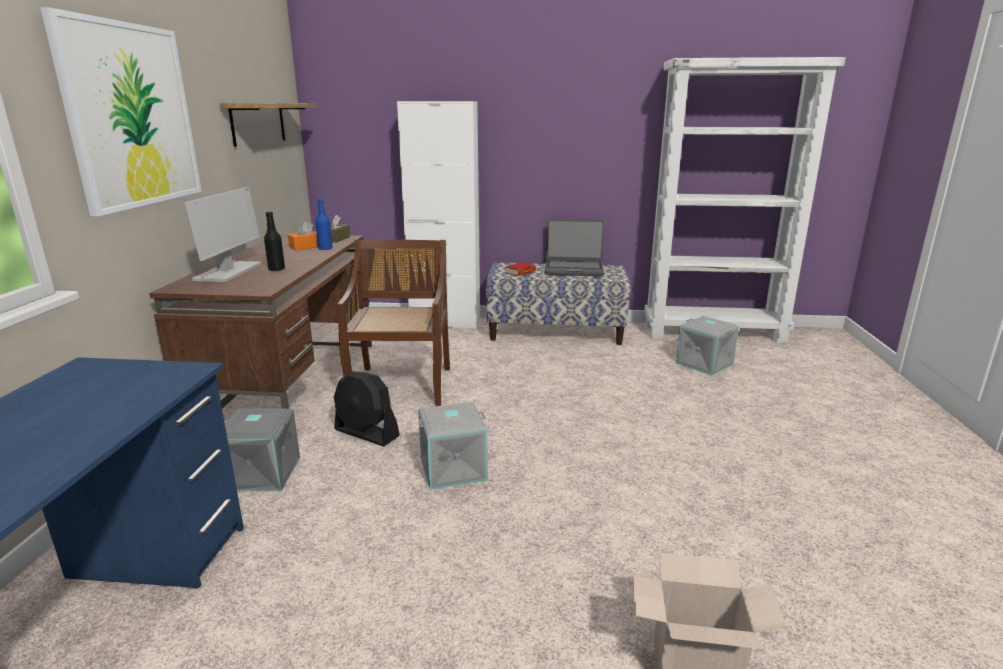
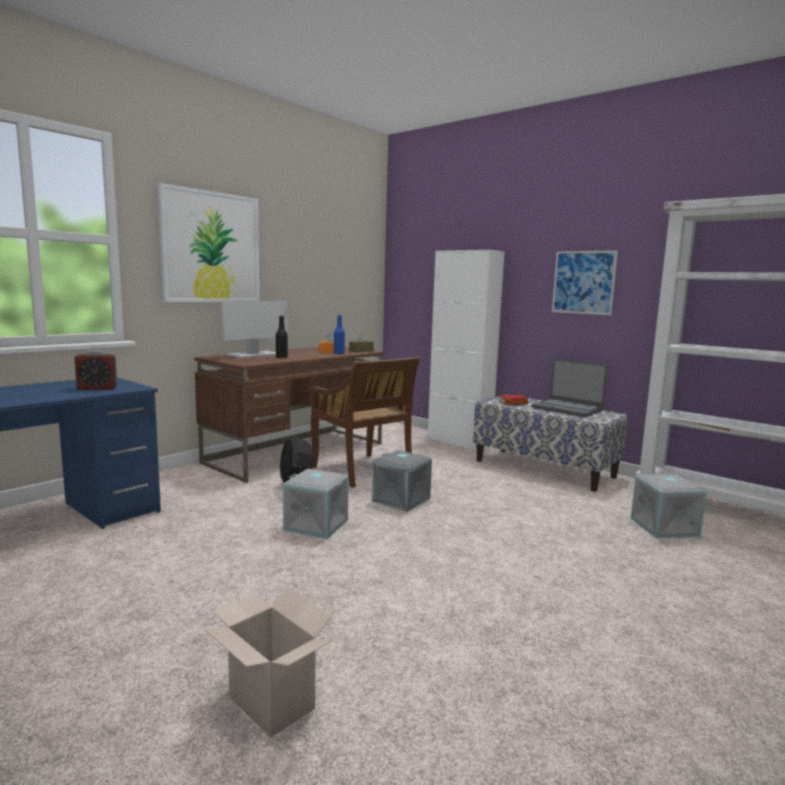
camera: 35 degrees right, 10 degrees down
shelf [219,103,316,147] -> none
grey storage box [224,408,300,491] -> grey storage box moved to [372,450,432,512]
brown chair [337,240,450,406] -> brown chair turned 105 degrees clockwise [311,357,420,488]
none -> alarm clock [74,351,118,390]
none -> picture [552,250,618,315]

